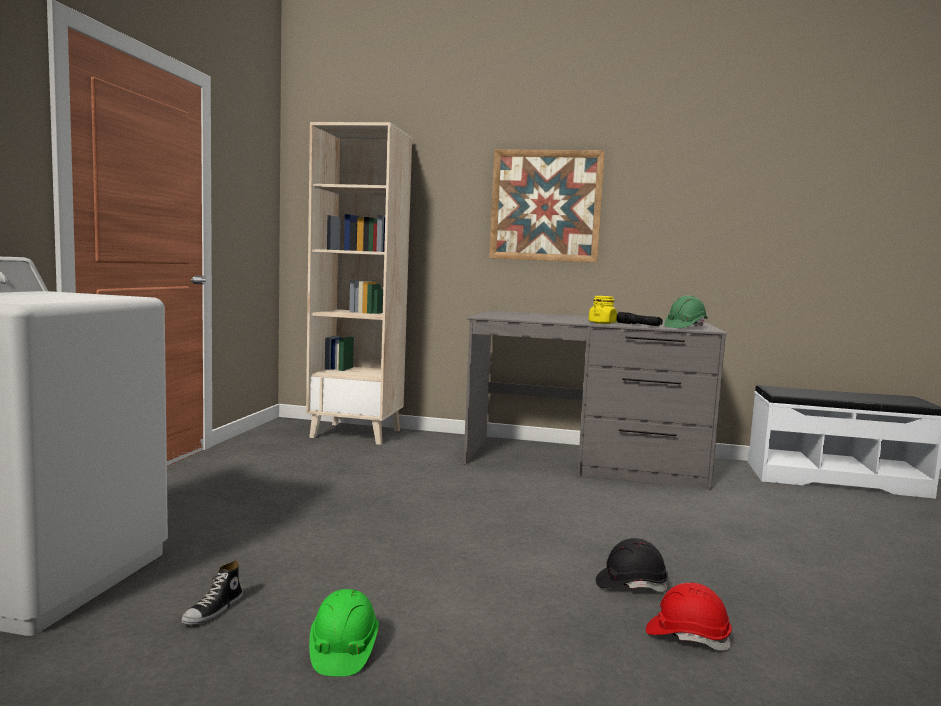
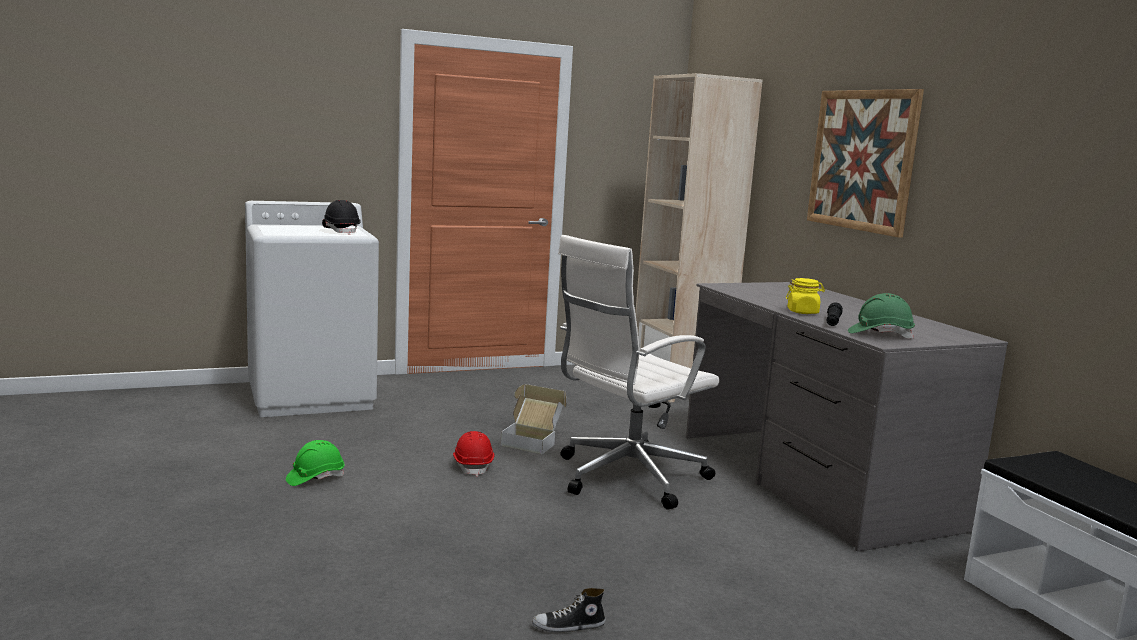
camera: 55 degrees right, 5 degrees up
shoe [181,561,243,625] -> shoe moved to [532,588,606,632]
black hard hat [596,538,668,592] -> black hard hat moved to [322,200,361,235]
red hard hat [646,583,732,651] -> red hard hat moved to [453,431,495,477]
none -> cardboard box [500,384,566,454]
none -> white office chair [558,235,720,510]

